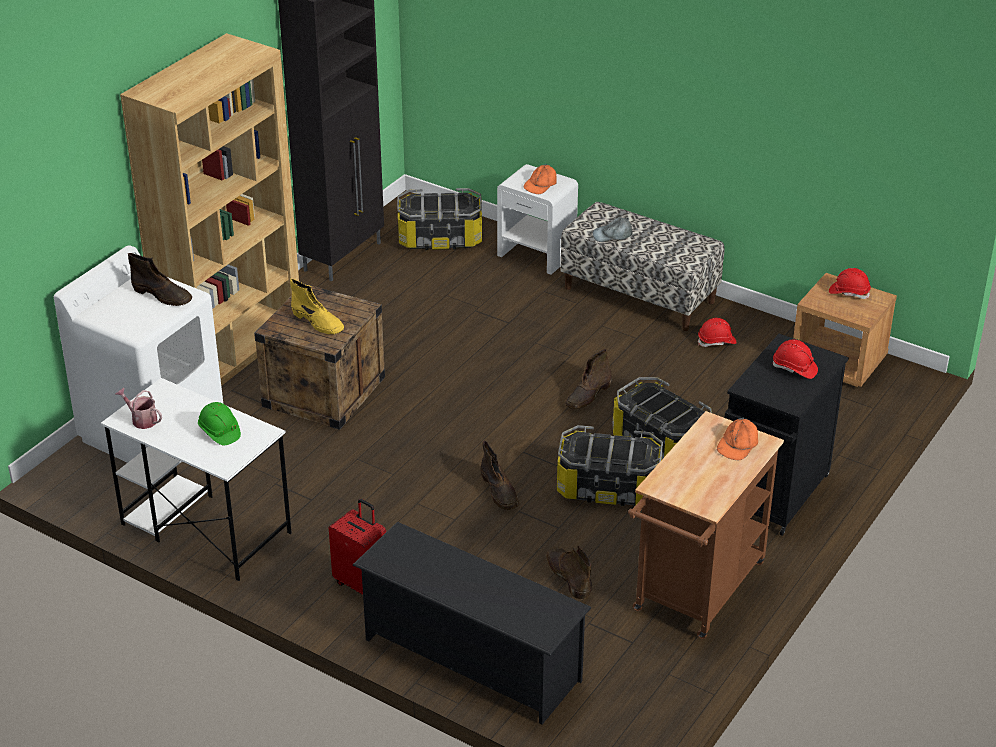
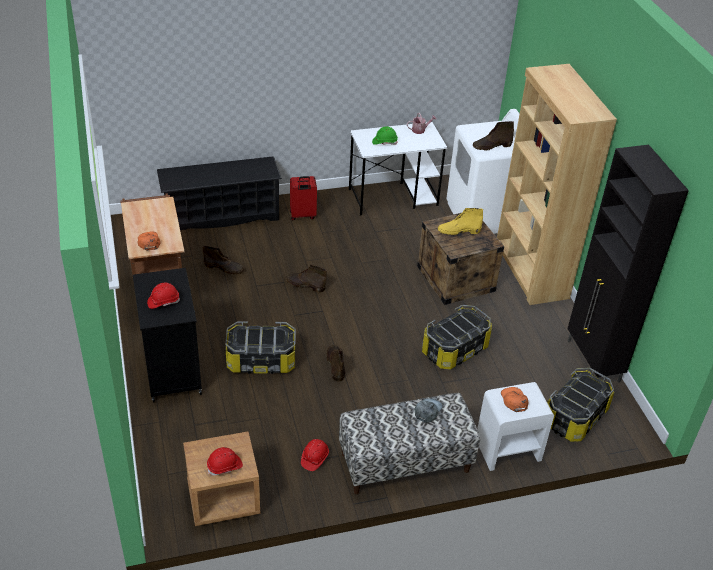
camera: 130 degrees right, 5 degrees up
storage box [557,425,663,506] -> storage box moved to [422,305,492,370]

